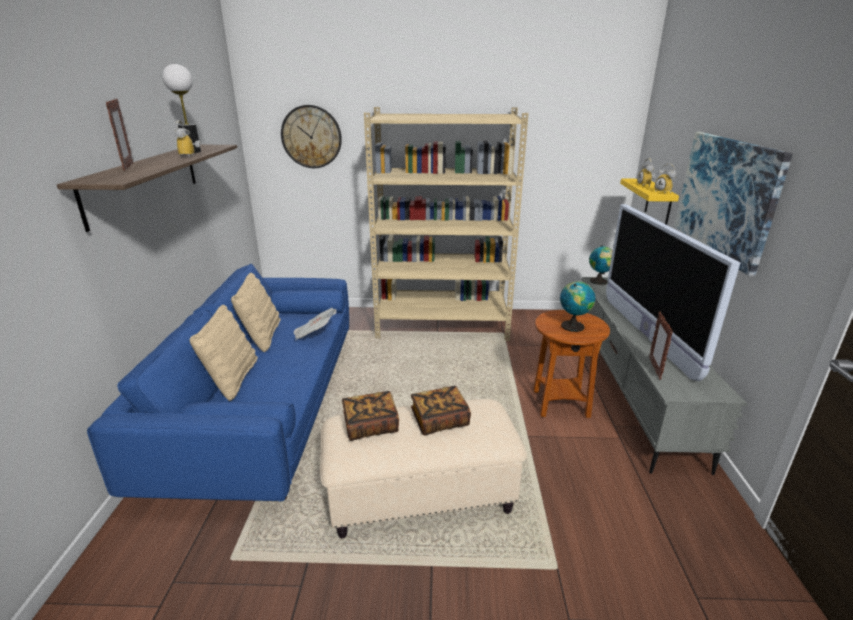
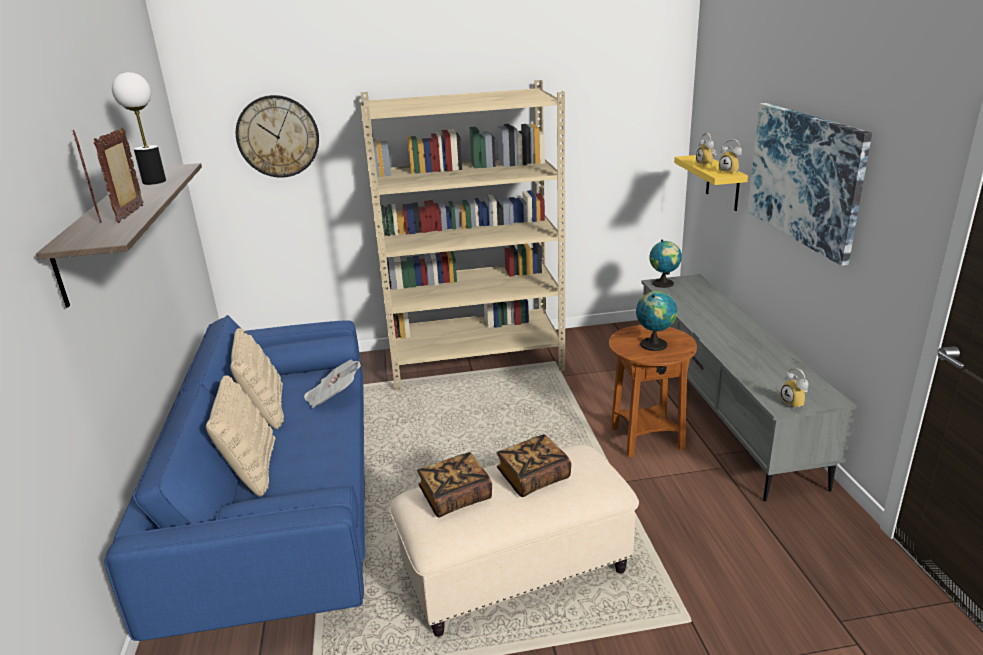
camera: 10 degrees left, 0 degrees up
alarm clock [174,120,200,158] -> alarm clock moved to [780,368,809,409]
television [606,204,740,381] -> none
picture frame [649,312,673,380] -> picture frame moved to [94,128,143,223]

